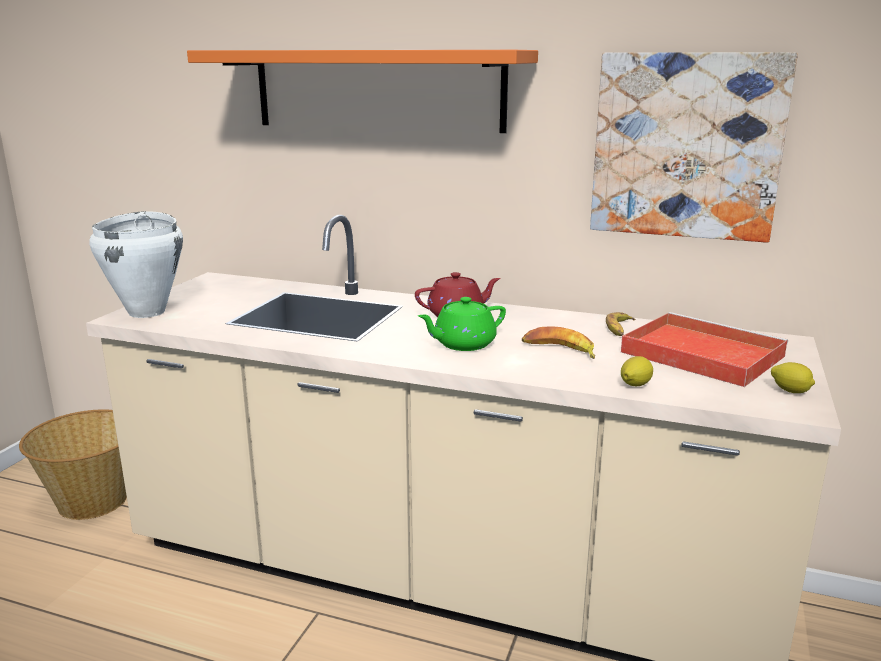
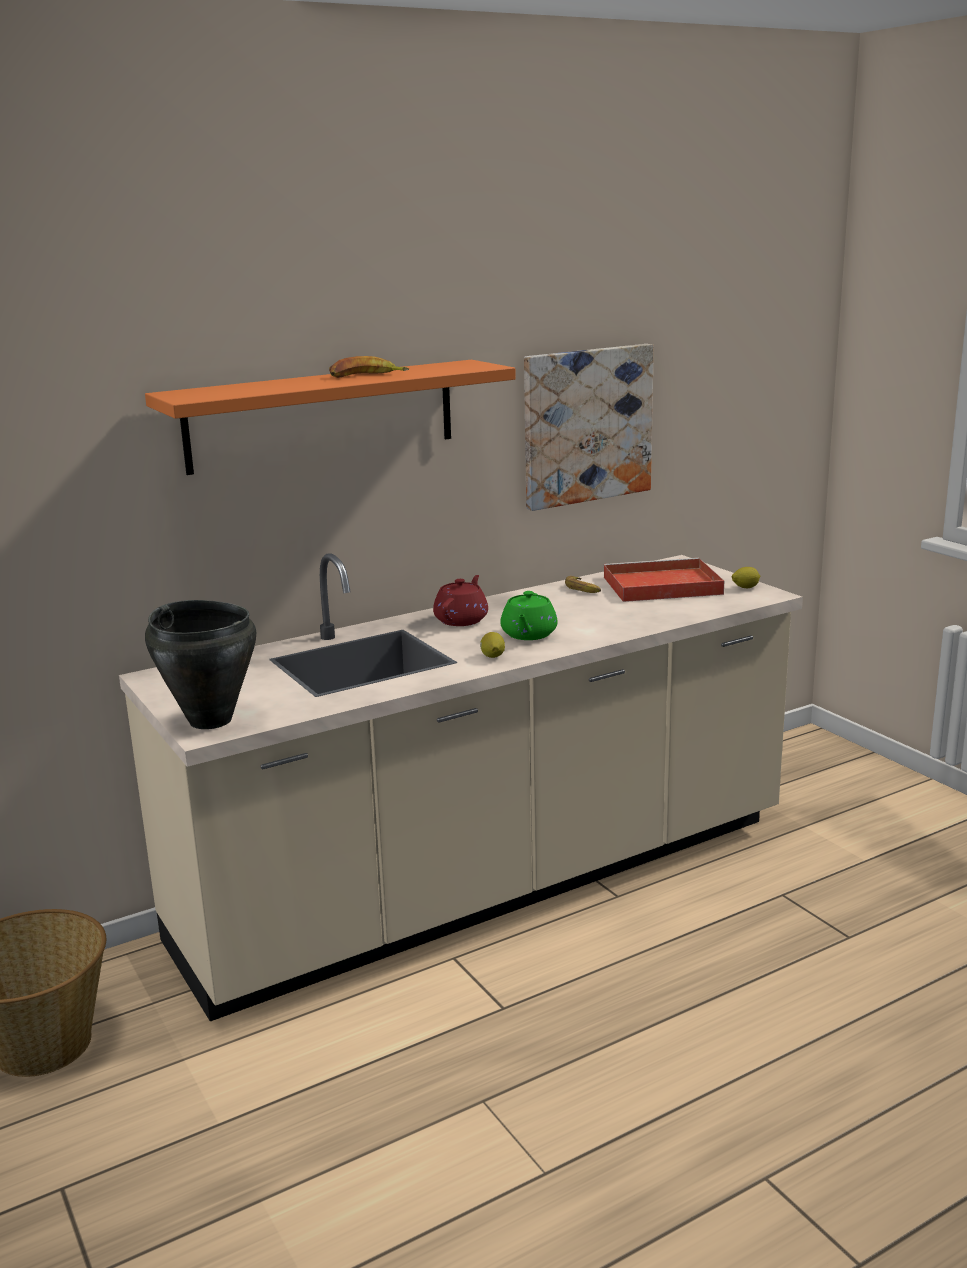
camera: 50 degrees left, 0 degrees up
white cooking pot [90,211,183,318] -> black cooking pot [145,600,256,729]
banana [522,326,595,359] -> banana moved to [329,356,409,378]
lemon [621,356,653,386] -> lemon moved to [480,632,505,658]

